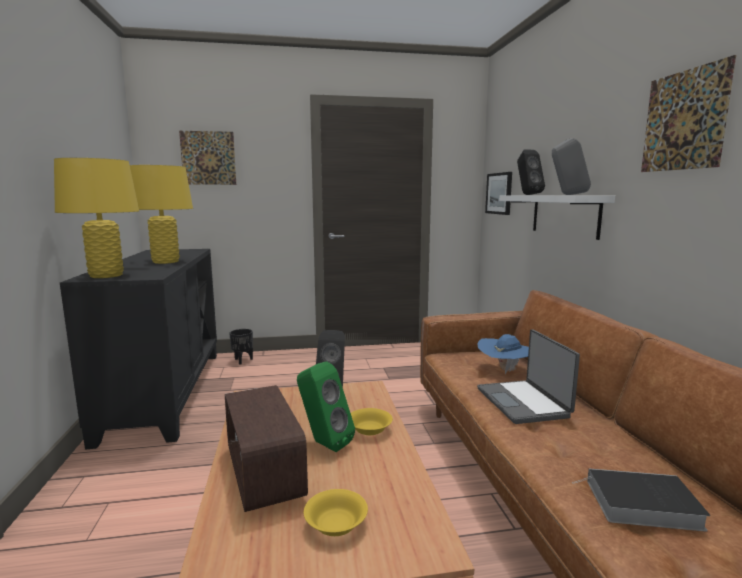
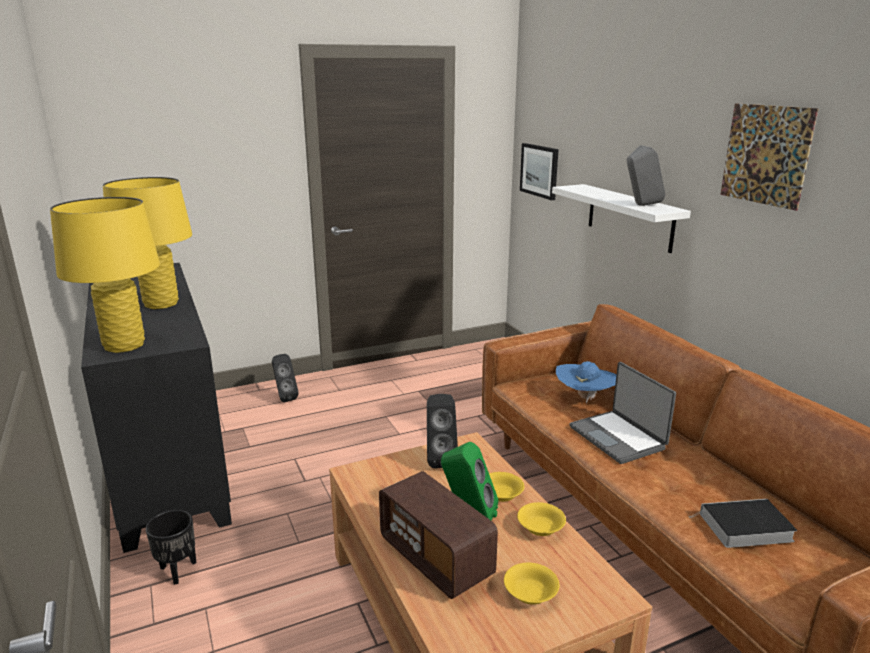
camera: 15 degrees left, 10 degrees up
picture [179,131,236,185] -> none
black planter [229,329,253,365] -> black planter moved to [146,510,197,585]
black speaker [517,149,545,195] -> black speaker moved to [272,354,299,402]
none -> yellow bowl [517,502,566,536]

